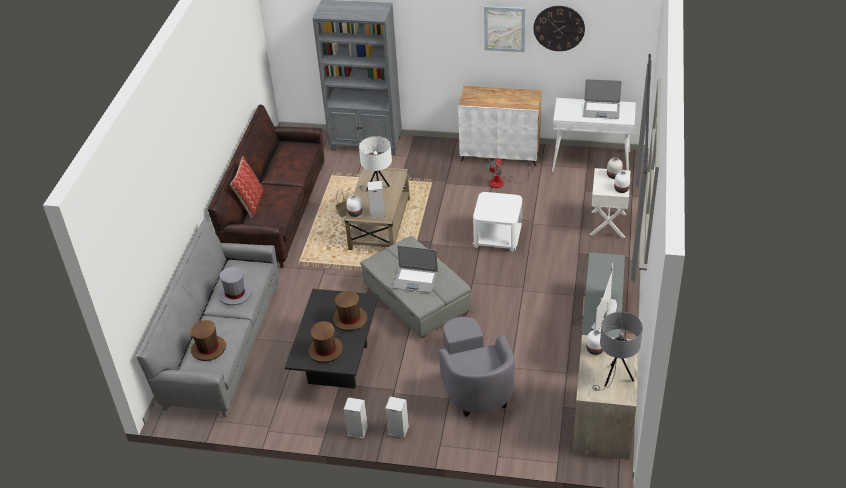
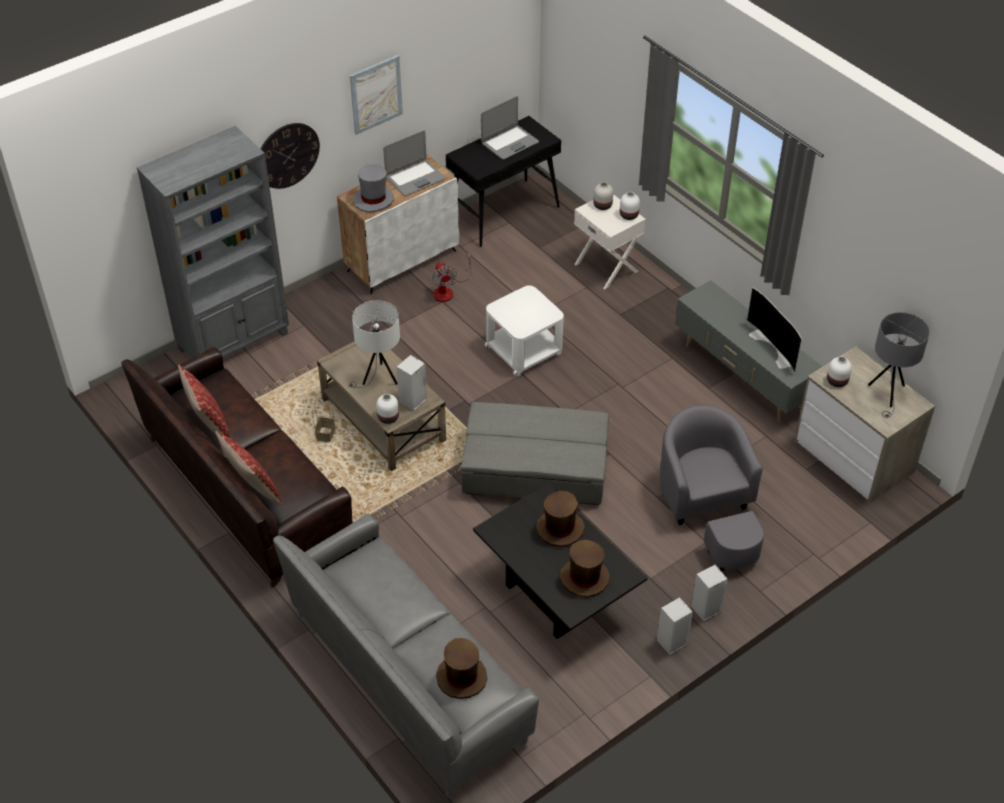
camera: 50 degrees left, 5 degrees up
grey hat [218,267,252,306] -> grey hat moved to [353,164,394,213]
laptop [393,245,438,293] -> laptop moved to [383,130,445,196]
grey armchair [438,317,515,417] -> grey armchair turned 135 degrees counterclockwise [660,405,764,571]
wall clock [533,6,585,51] -> wall clock moved to [260,123,320,189]
white console table [552,98,636,172] -> black console table [446,116,561,247]
none -> pillow [178,365,230,438]

